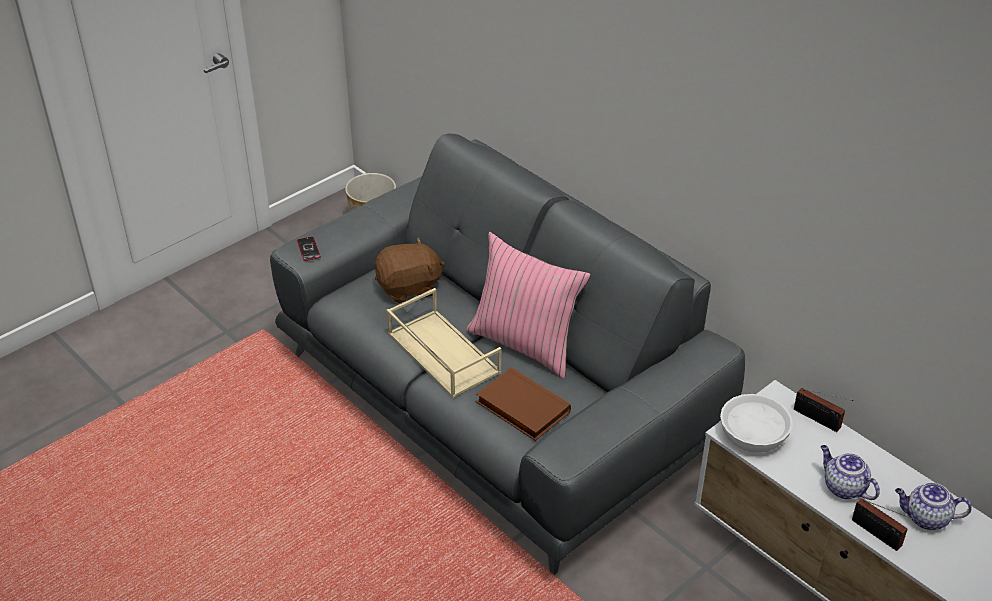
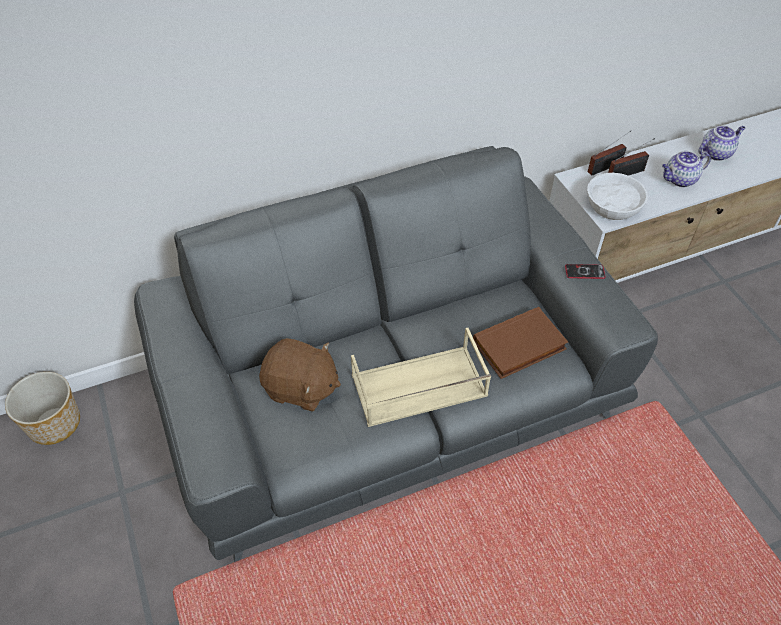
camera: 70 degrees left, 10 degrees up
phone [297,236,321,261] -> phone moved to [565,264,606,279]
brown plush toy [375,237,445,303] -> brown plush toy turned 105 degrees clockwise [259,338,341,412]
pink pillow [467,232,591,379] -> none
radio [852,498,917,551] -> radio moved to [608,138,655,176]
teapot [895,483,972,530] -> teapot turned 150 degrees counterclockwise [699,126,745,161]

